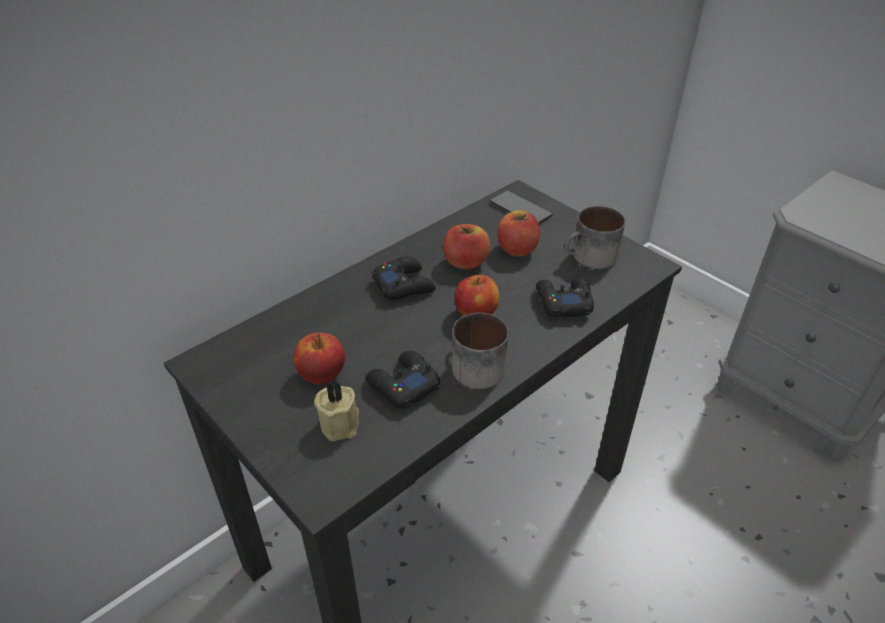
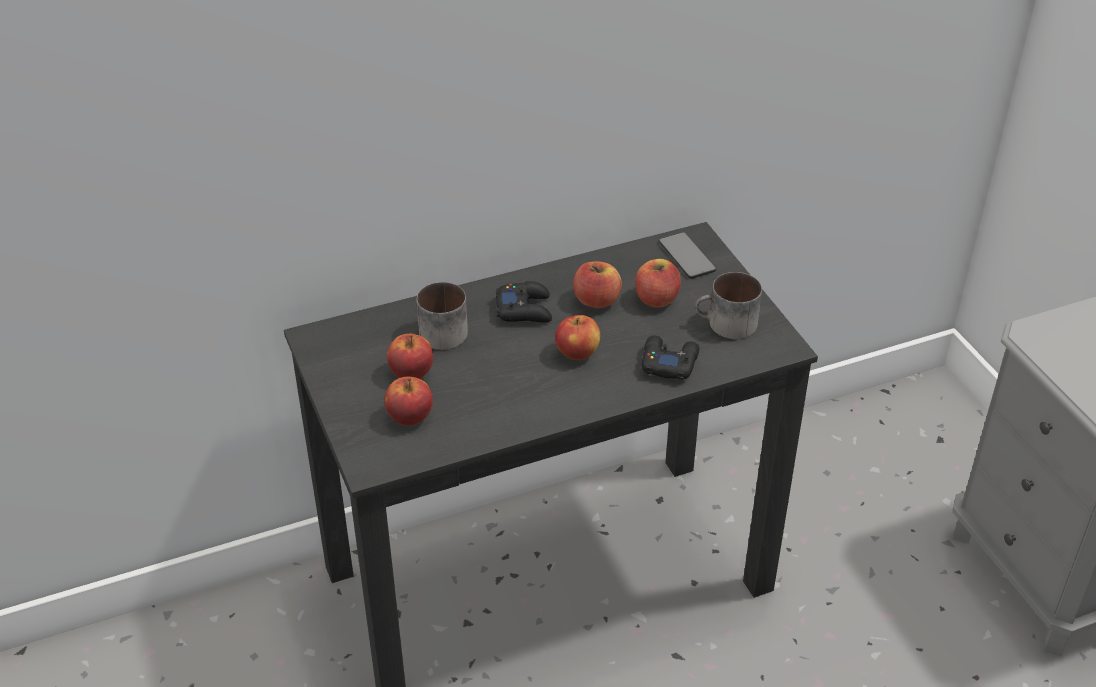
camera: 20 degrees right, 0 degrees up
beige candle [314,381,359,441] -> apple [385,377,433,426]
black game controller [365,351,440,408] -> none
mug [452,313,509,389] -> mug moved to [417,282,468,350]

